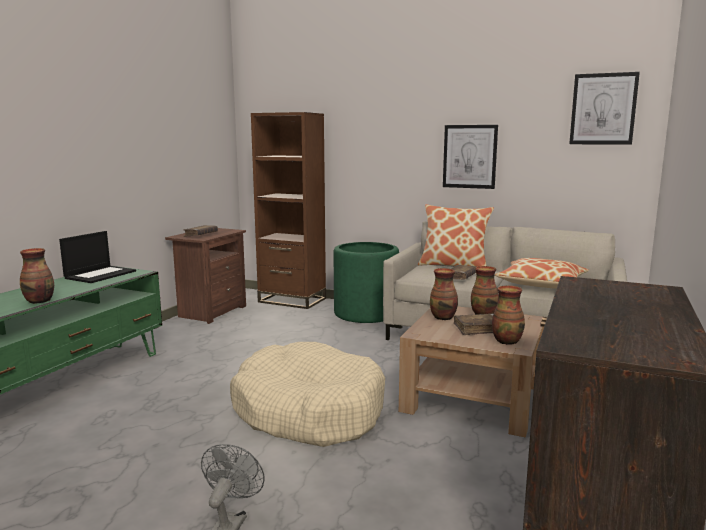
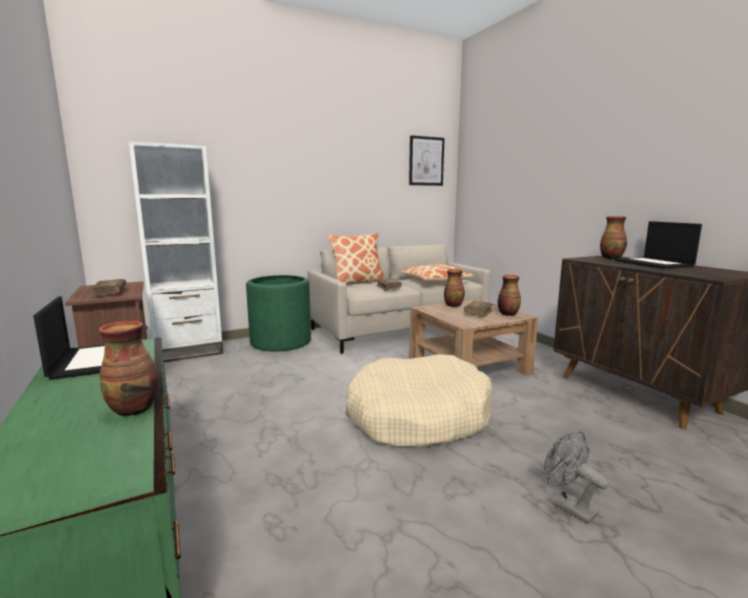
camera: 50 degrees left, 0 degrees up
brown bookcase [251,112,326,309] -> white bookcase [129,141,223,362]
vase [430,268,458,320] -> vase moved to [600,216,627,259]
picture [443,125,498,189] -> none
none -> laptop [615,221,702,269]

